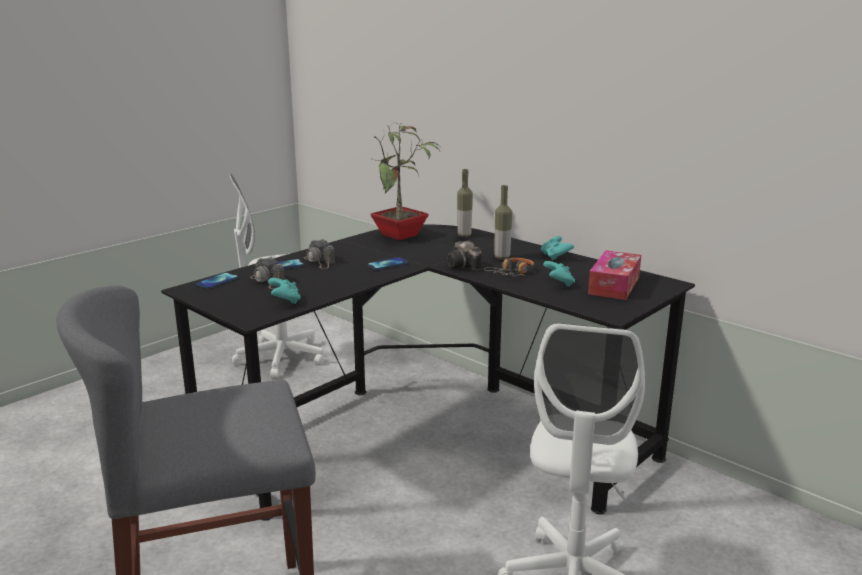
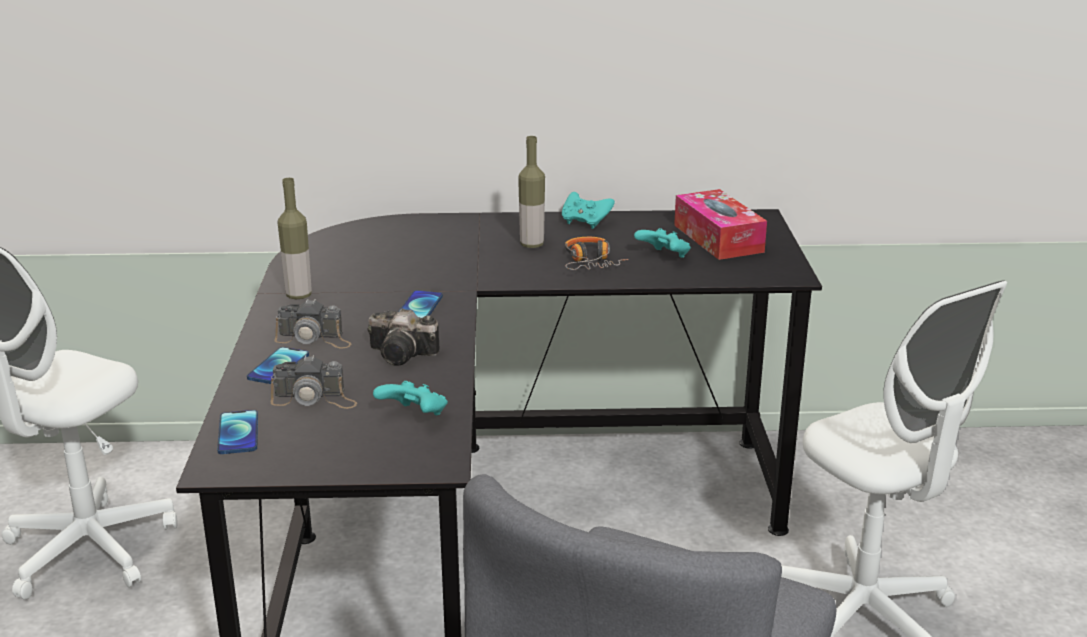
camera: 45 degrees left, 5 degrees up
potted plant [370,122,441,240] -> none
camera [447,241,482,270] -> camera moved to [368,308,440,366]
bottle [457,169,473,237] -> bottle moved to [277,178,312,299]

